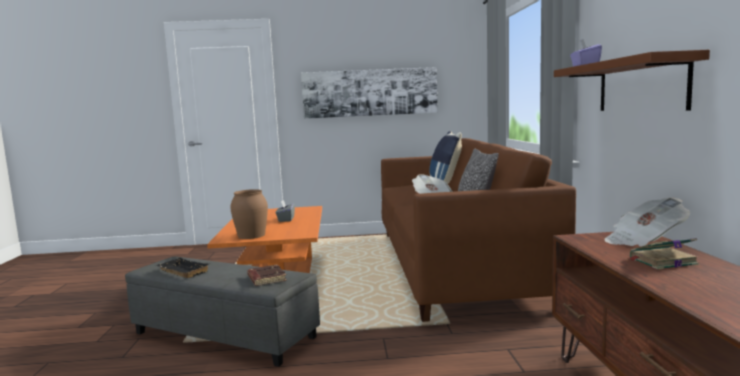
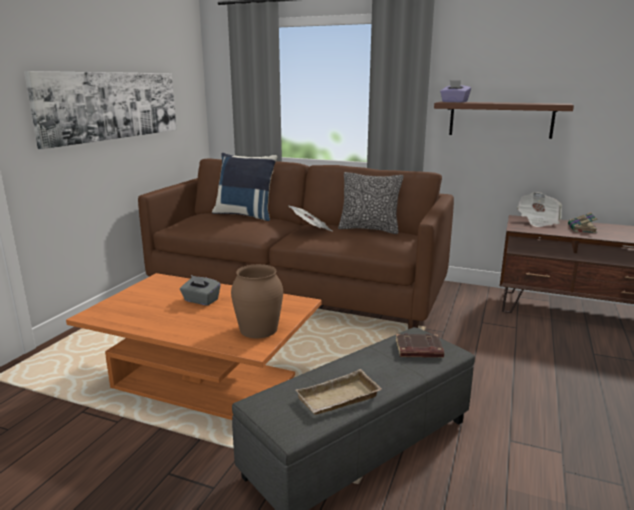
camera: 65 degrees left, 10 degrees up
black tray [155,258,210,278] -> beige tray [295,369,382,415]

